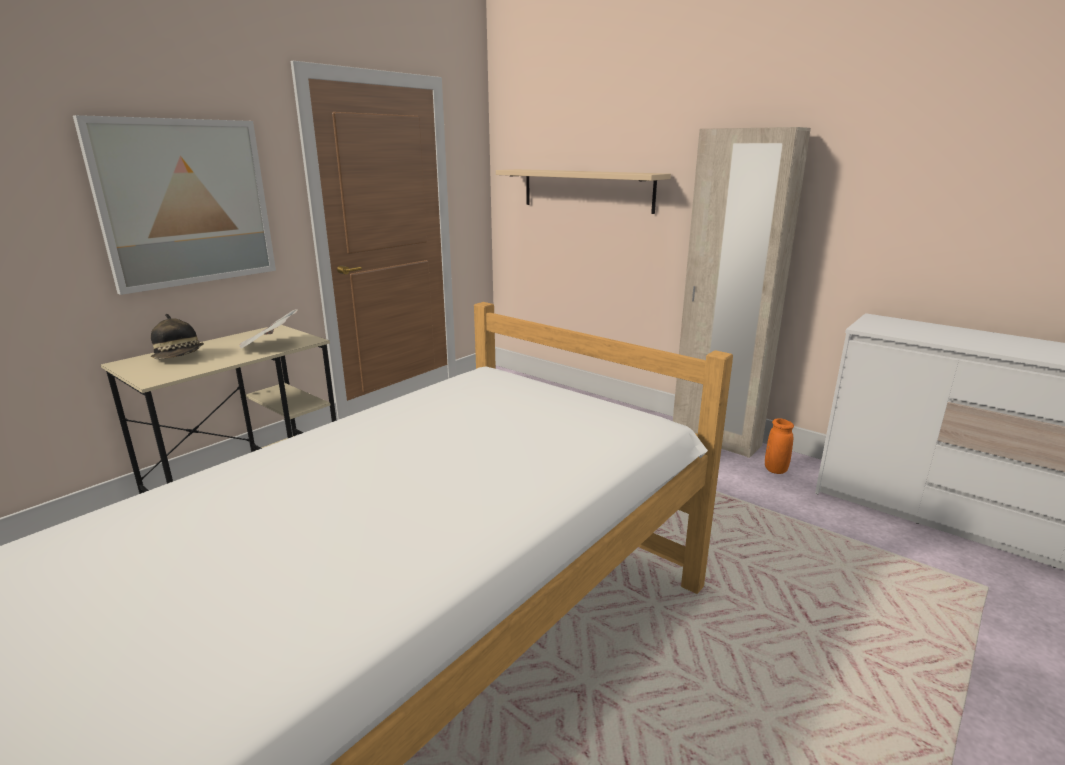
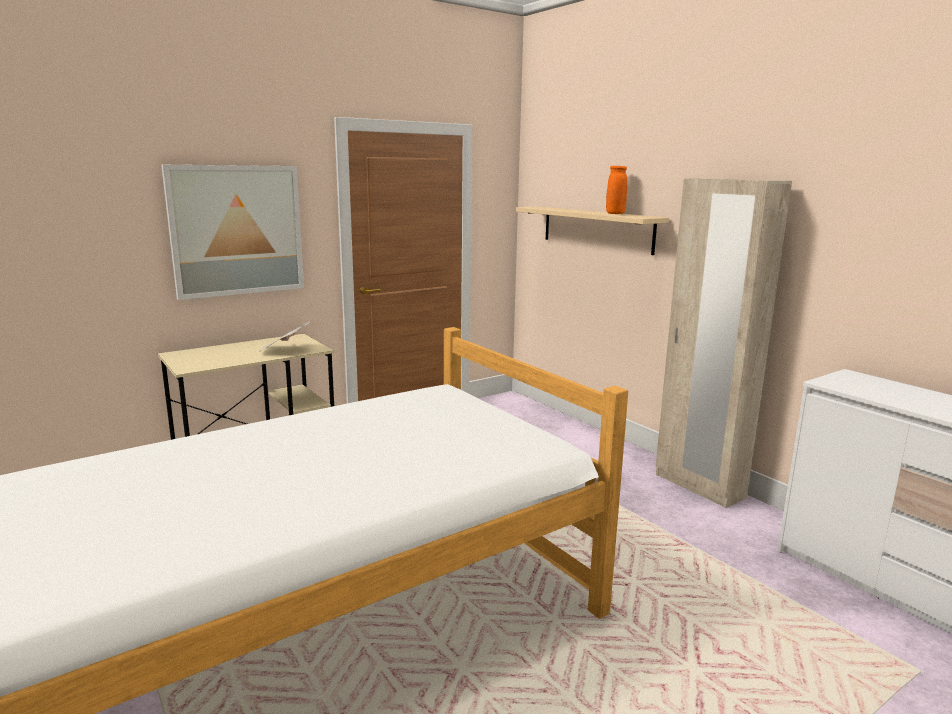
camera: 15 degrees right, 5 degrees down
hat [151,314,204,359] -> none
orange vase [765,418,794,474] -> orange vase moved to [606,166,627,214]

